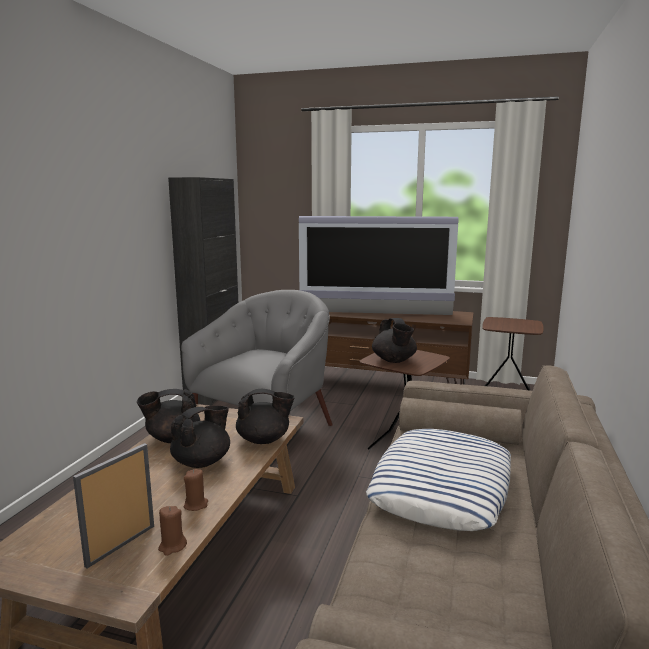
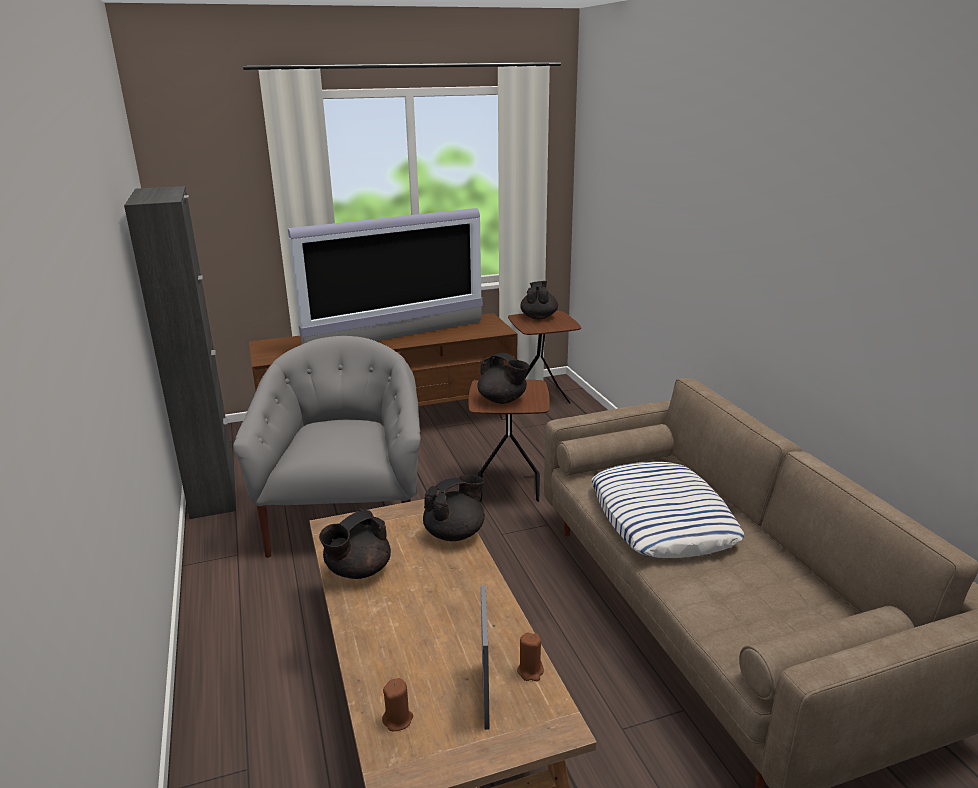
camera: 35 degrees left, 10 degrees up
black teapot [170,406,230,468] -> black teapot moved to [520,281,558,319]
brown candle [184,469,208,511] -> brown candle moved to [382,678,413,731]

